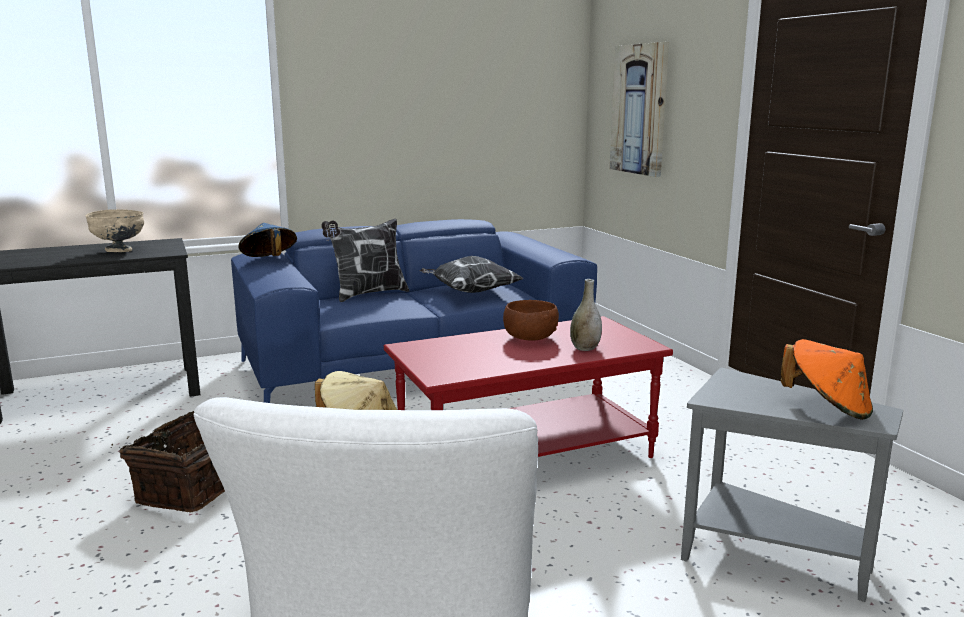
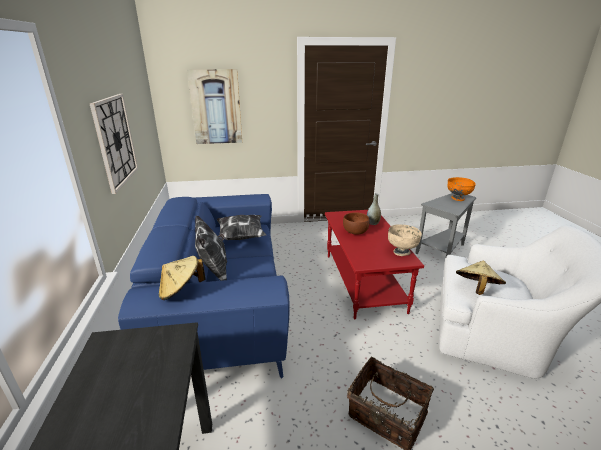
camera: 75 degrees left, 10 degrees up
beige bowl [86,209,144,252] -> beige bowl moved to [388,224,422,256]
blue hat [238,223,297,257] -> beige hat [159,256,205,300]
orange hat [781,339,873,420] -> orange bowl [447,177,476,201]
none -> wall clock [90,94,138,194]

